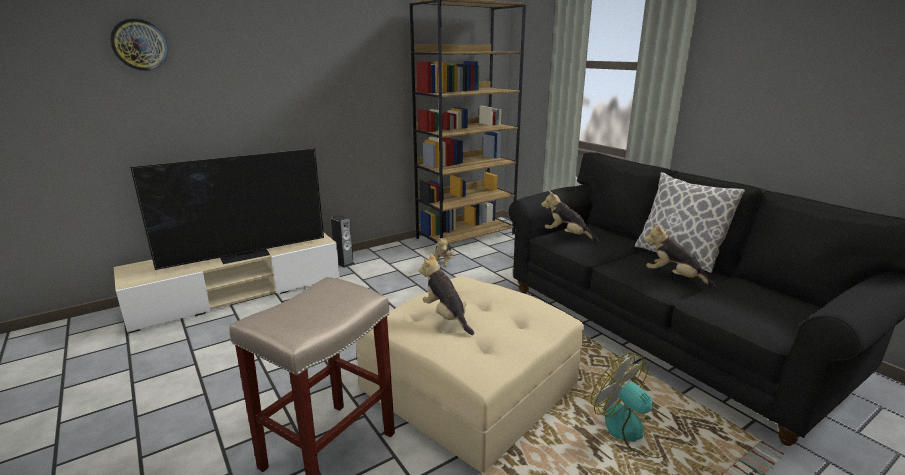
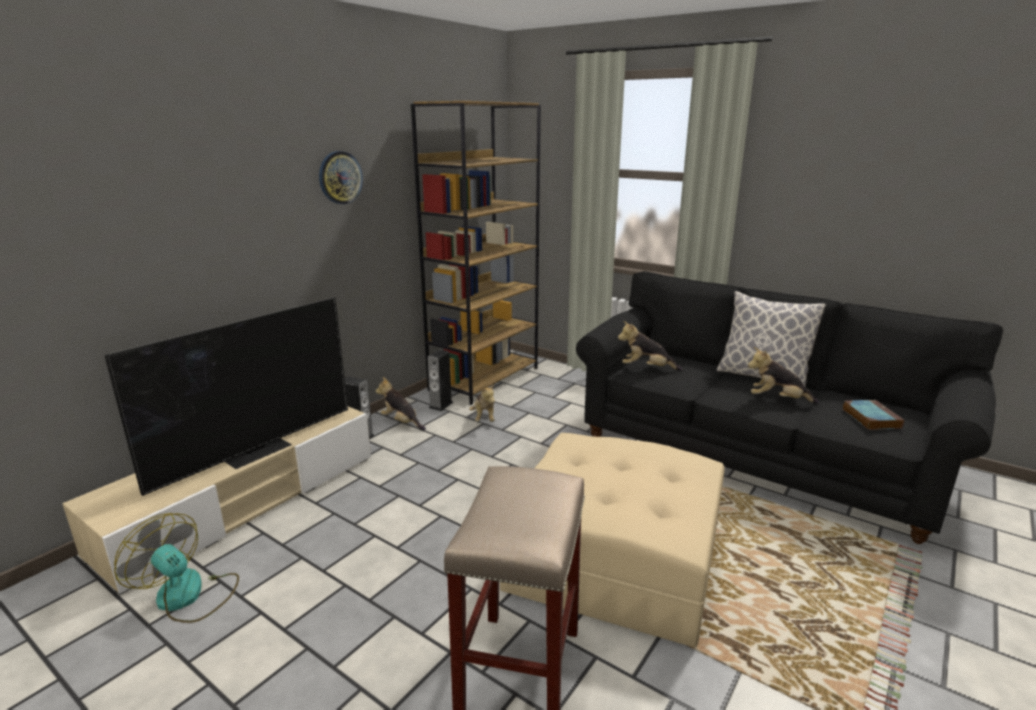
camera: 20 degrees left, 0 degrees up
wall clock [110,18,168,71] -> wall clock moved to [319,151,363,204]
plush toy [419,253,474,335] -> plush toy moved to [376,377,426,430]
fan [590,353,674,458] -> fan moved to [114,513,239,623]
none -> speaker [427,349,453,411]
none -> book [843,400,905,430]

